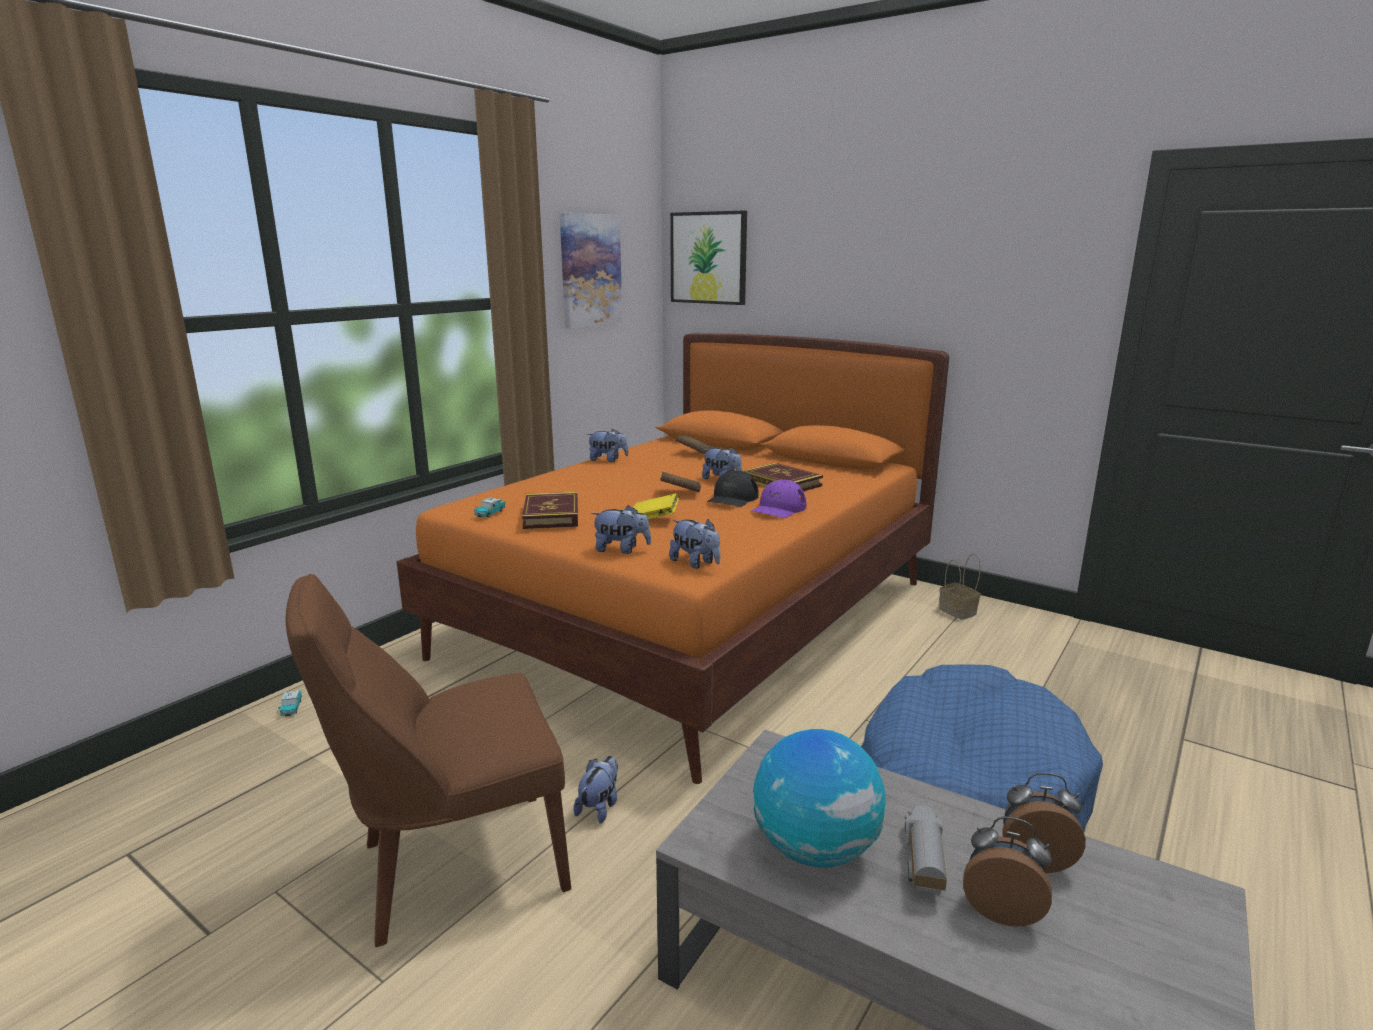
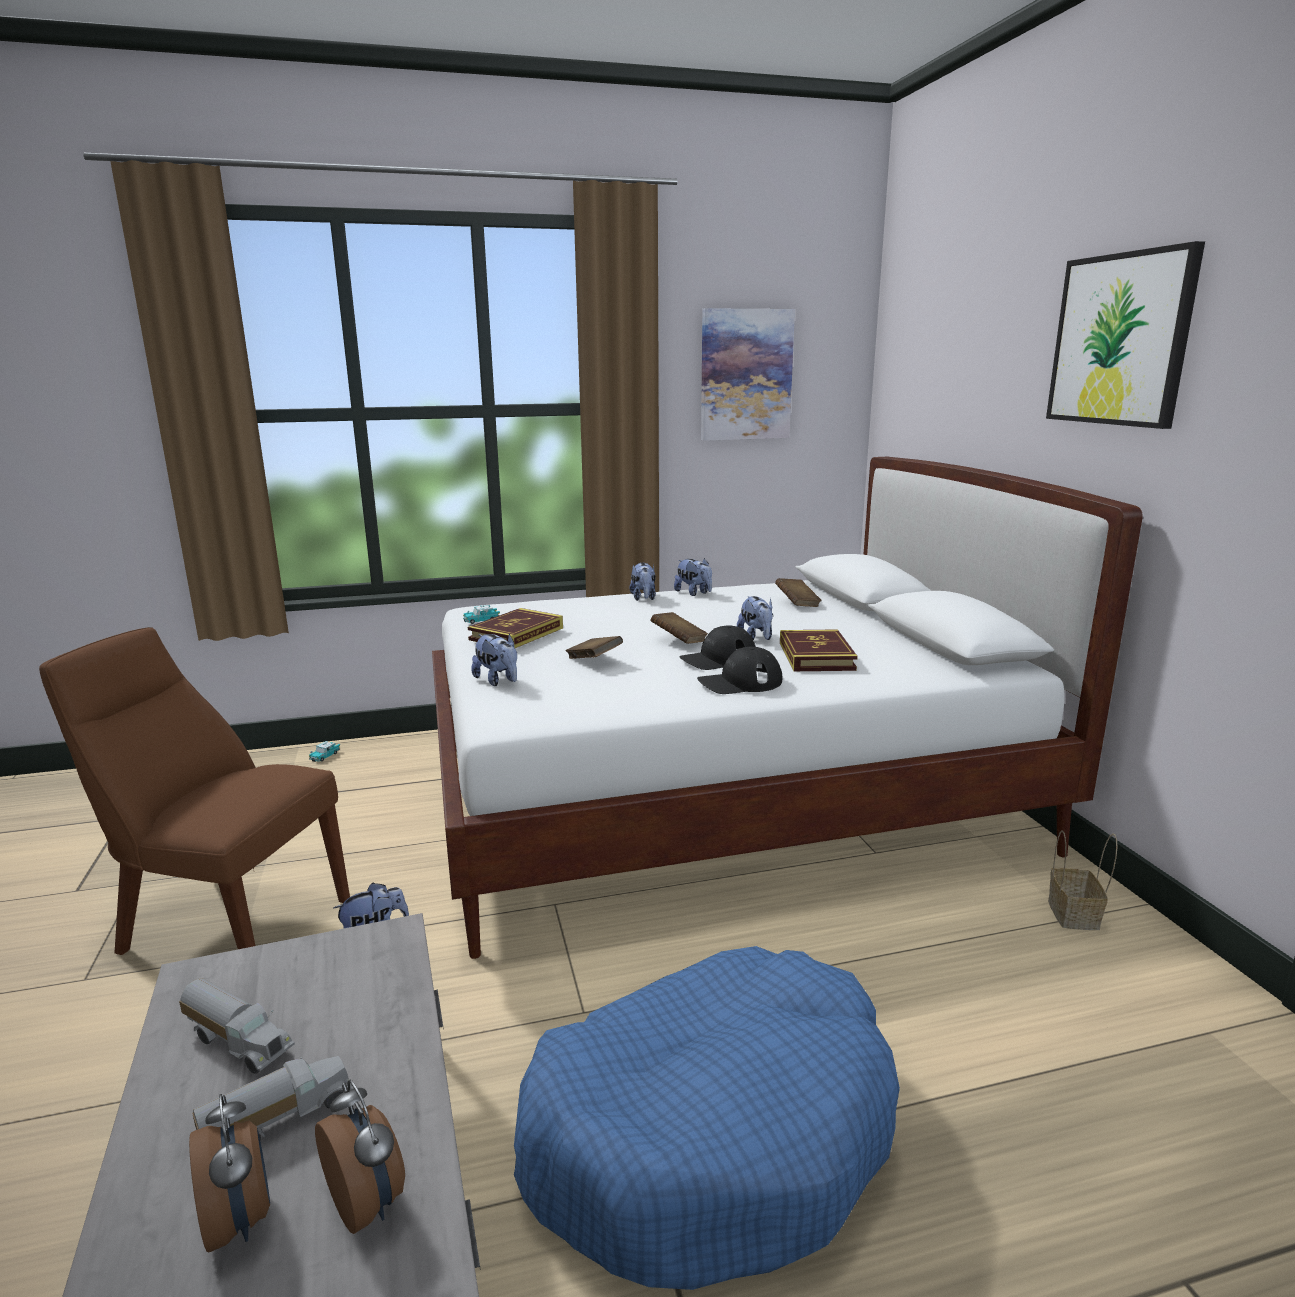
camera: 40 degrees right, 0 degrees up
orange bed [396,333,949,784] -> white bed [432,457,1143,959]
yellow book [634,493,679,519] -> brown book [566,636,623,659]
plush toy [669,519,721,569] -> plush toy moved to [629,563,656,601]
picture [670,211,747,305] -> picture moved to [1046,241,1205,429]
purple cap [751,480,806,518] -> black cap [697,647,782,694]
globe [753,729,886,867] -> toy truck [179,979,295,1074]

